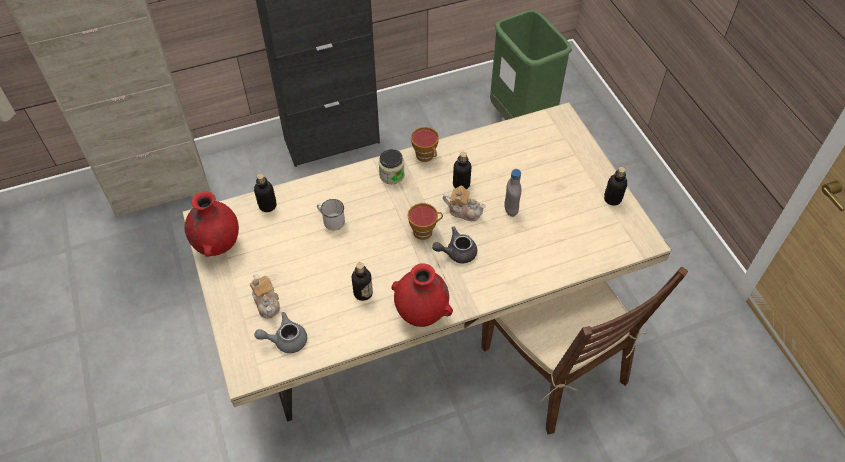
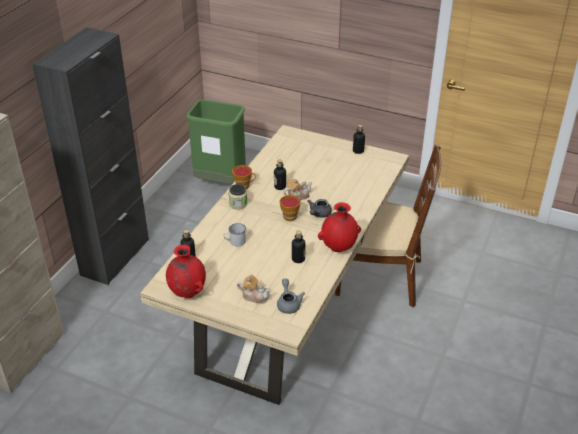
camera: 45 degrees left, 15 degrees down
grey teapot [254,312,307,353] -> grey teapot turned 135 degrees clockwise [277,278,305,314]
grey bottle [504,169,522,217] -> none

